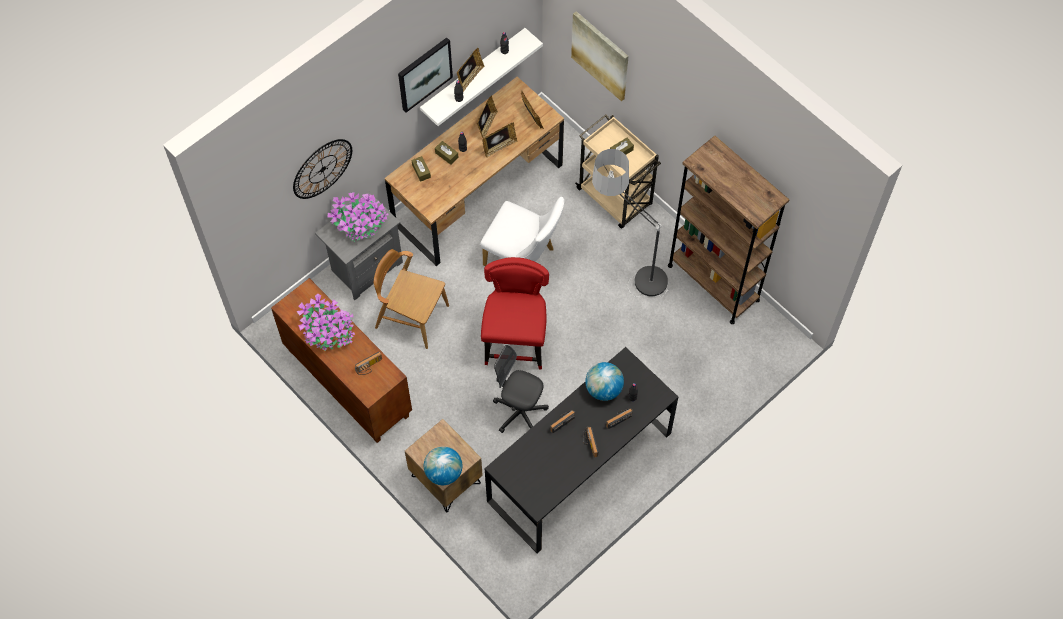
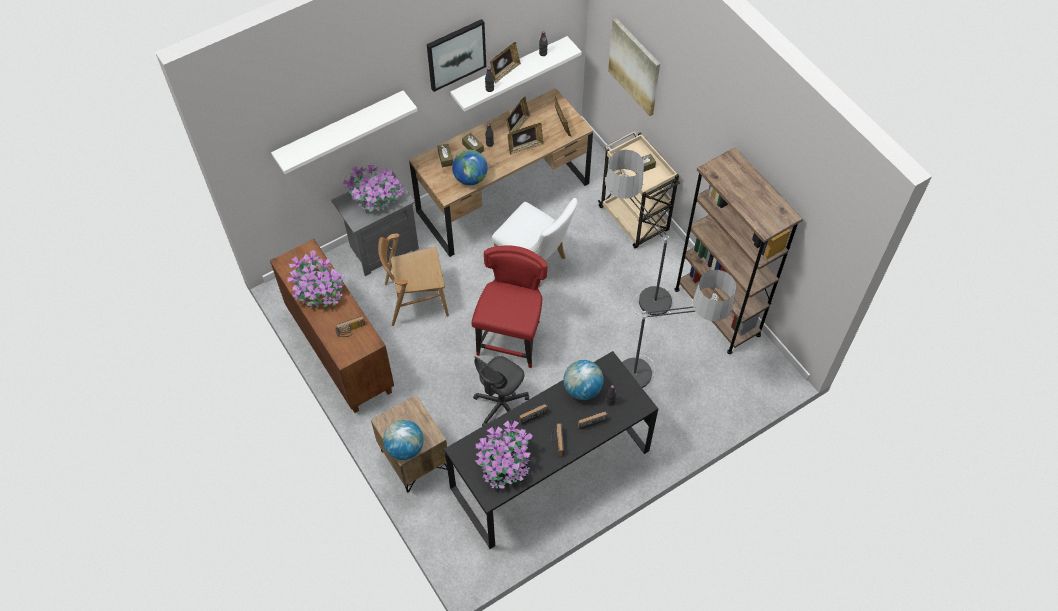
camera: 10 degrees right, 5 degrees down
wall clock [293,139,352,199] -> white shelf [271,90,417,174]
brown chair [374,249,449,349] -> brown chair turned 45 degrees counterclockwise [378,233,449,326]
grey office chair [493,345,549,433] -> grey office chair turned 90 degrees counterclockwise [473,356,529,426]
none -> globe [452,150,488,185]
none -> potted plant [475,421,533,488]
none -> floor lamp [622,270,736,388]

